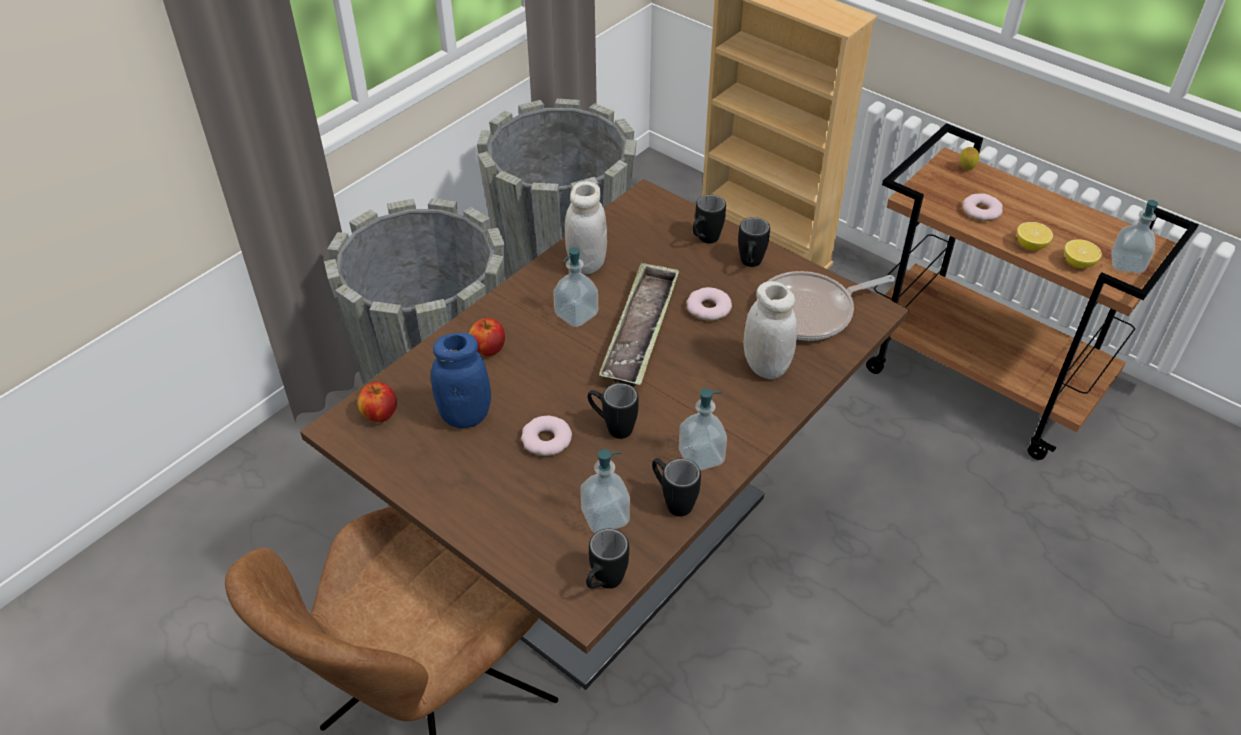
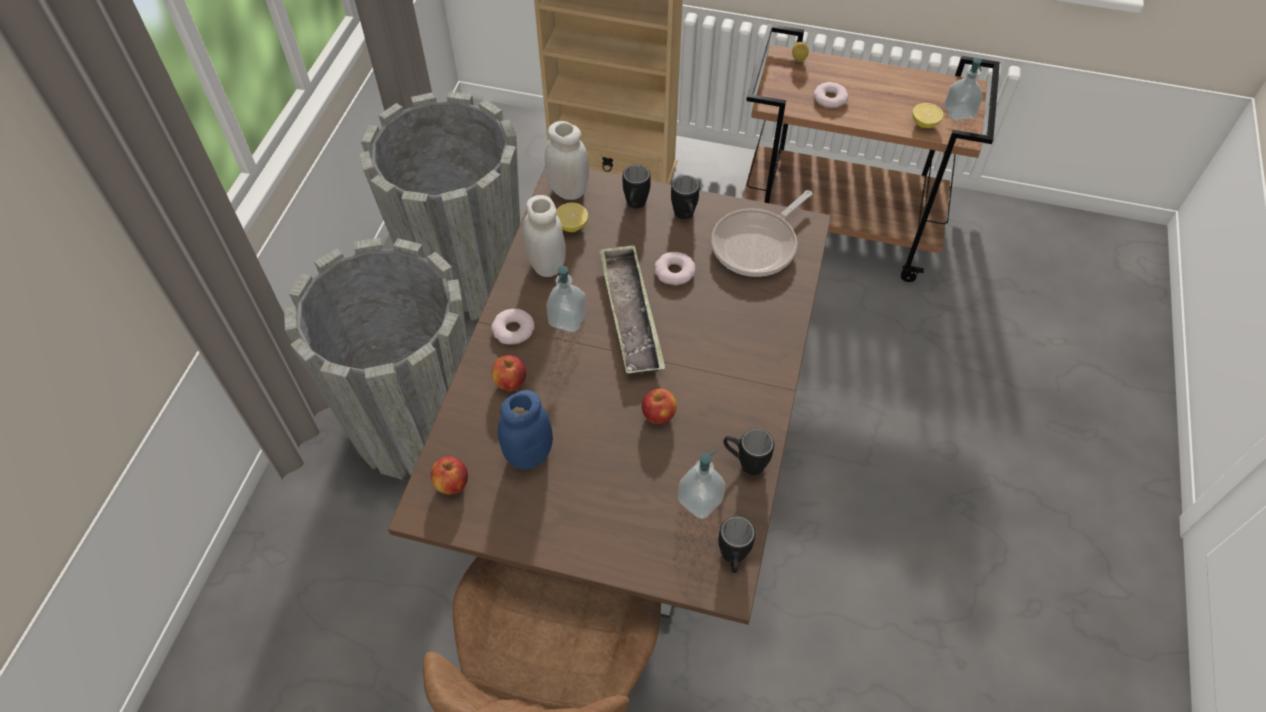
camera: 25 degrees left, 10 degrees up
donut [521,416,572,456] -> donut moved to [491,309,534,345]
black mug [588,383,638,439] -> apple [642,389,677,424]
soap dispenser [679,388,727,471] -> none
white jar [743,281,798,379] -> white jar moved to [545,121,589,200]
lemon [1017,222,1053,250] -> lemon moved to [557,203,588,232]

